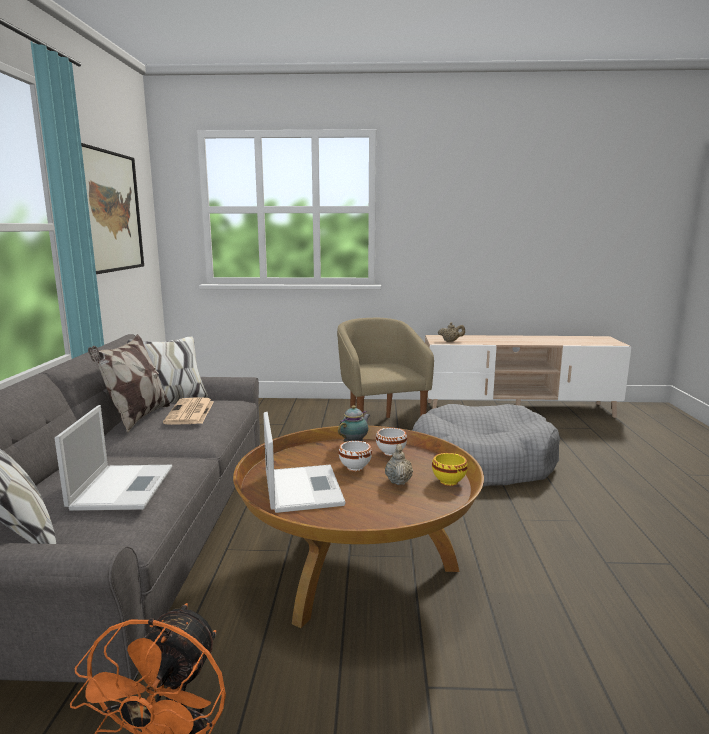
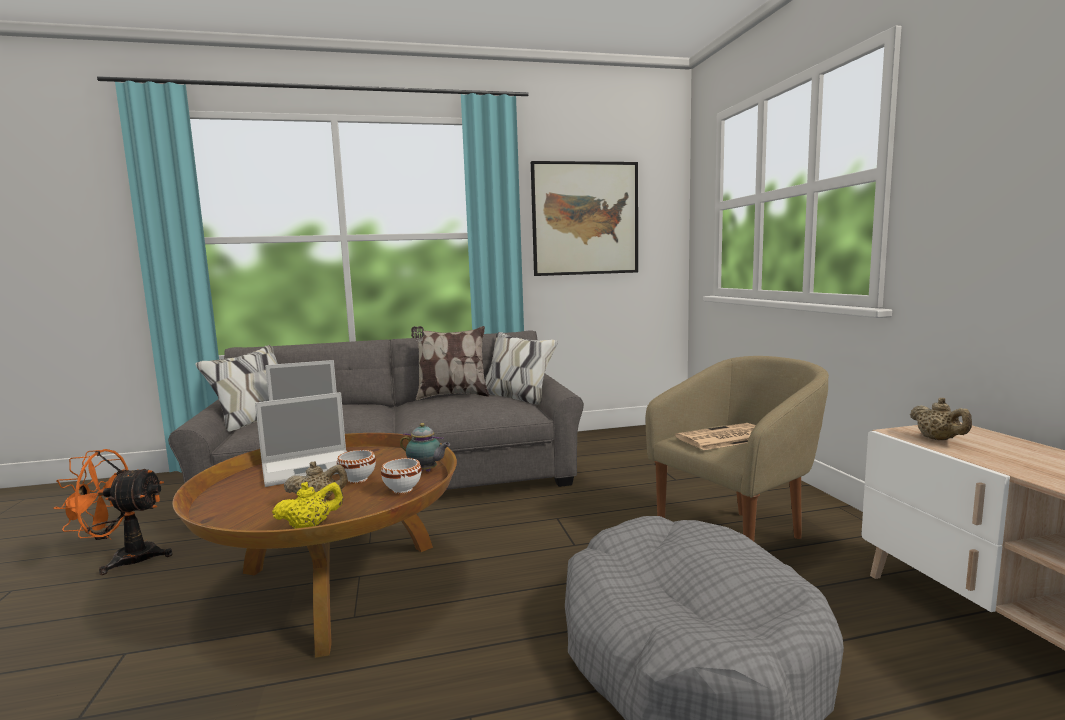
camera: 75 degrees right, 5 degrees down
newspaper [163,397,214,425] -> newspaper moved to [675,423,756,450]
yellow bowl [432,453,468,486] -> yellow teapot [272,482,343,529]

